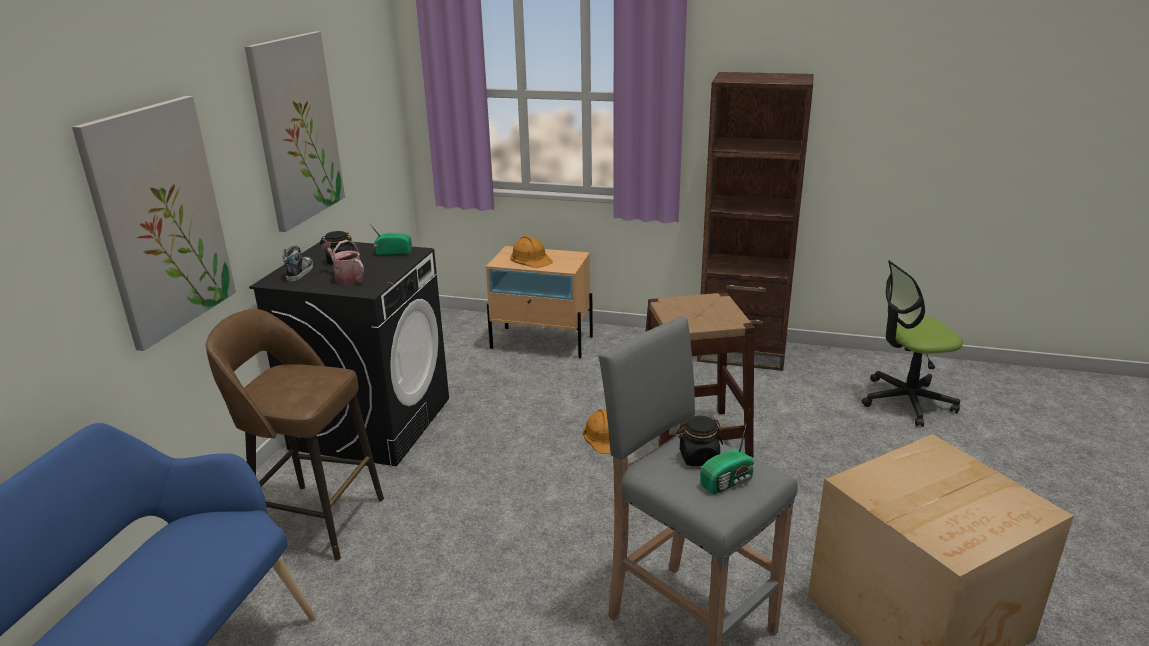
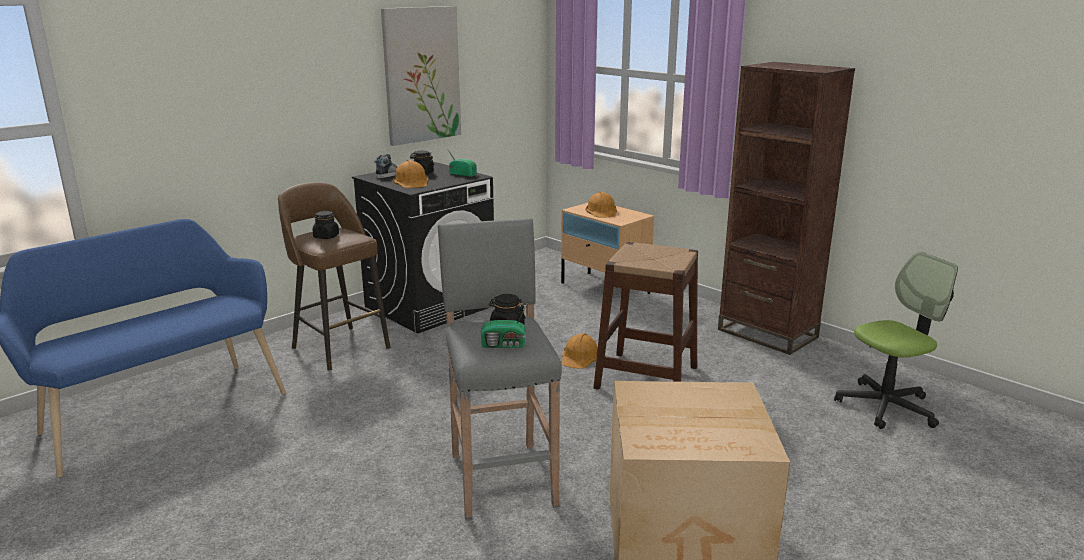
camera: 30 degrees right, 5 degrees down
picture [72,96,236,351] -> none
watering can [321,240,364,285] -> orange hard hat [393,160,429,188]
office chair [862,260,963,427] -> office chair turned 135 degrees clockwise [834,252,958,429]
none -> black jar [312,211,339,239]

